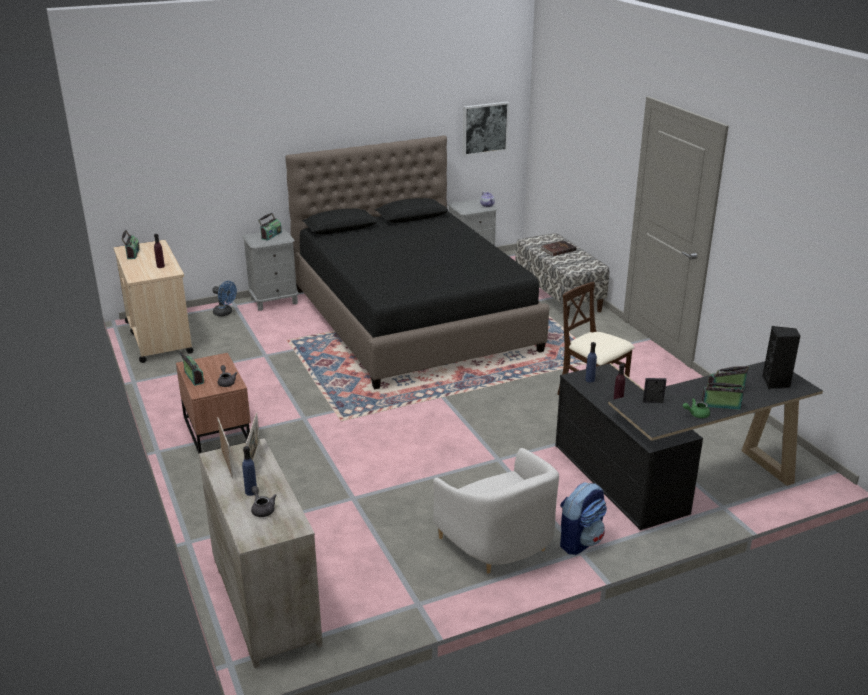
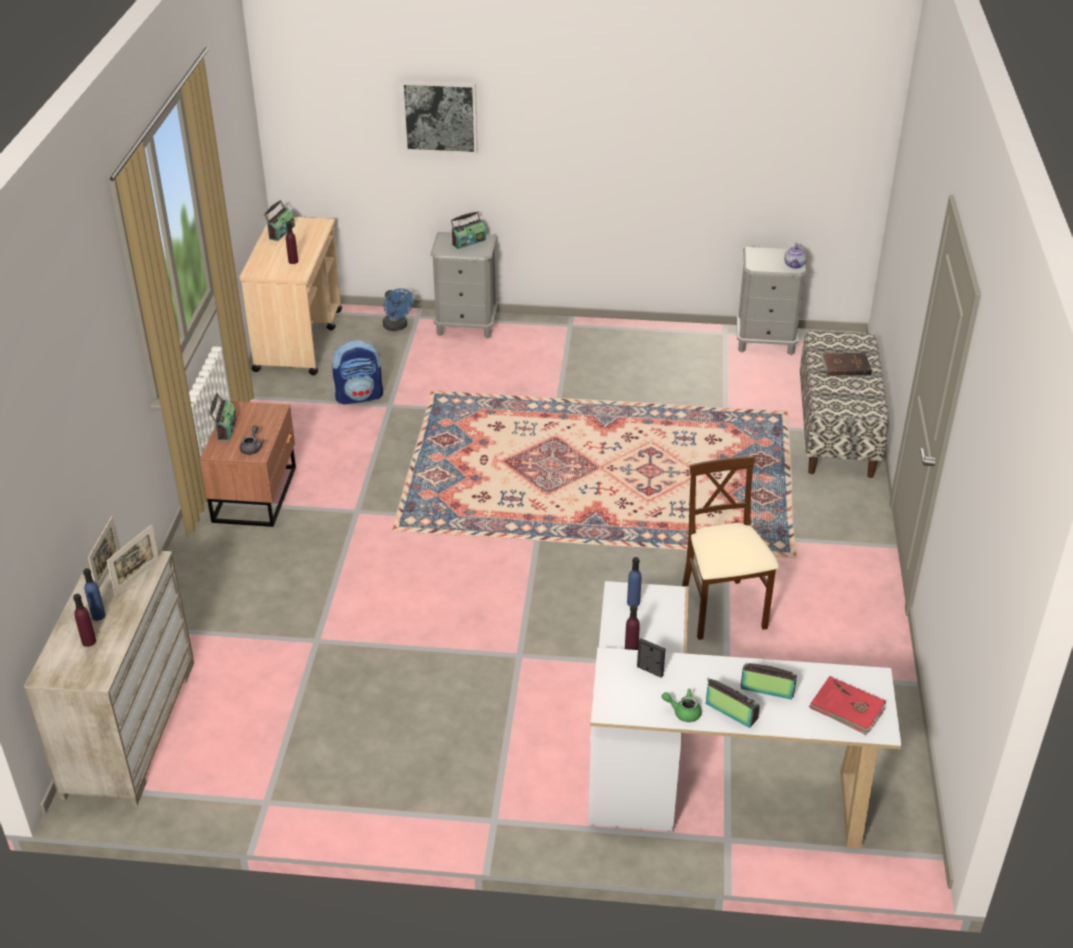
camera: 30 degrees right, 10 degrees up
grey teapot [251,486,277,517] -> purple bottle [73,594,96,647]
black bed [285,135,550,389] -> none
white armchair [433,448,559,574] -> none
picture [463,102,509,156] -> picture moved to [401,80,478,155]
black desk [555,361,823,530] -> white desk [588,581,902,849]
backpack [560,483,607,555] -> backpack moved to [332,340,383,404]
black speaker [762,326,801,389] -> red book [809,676,886,735]

